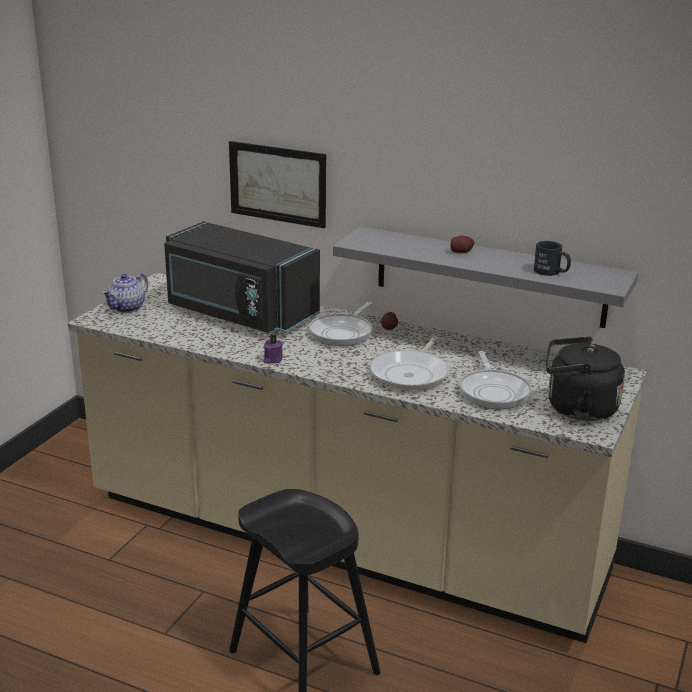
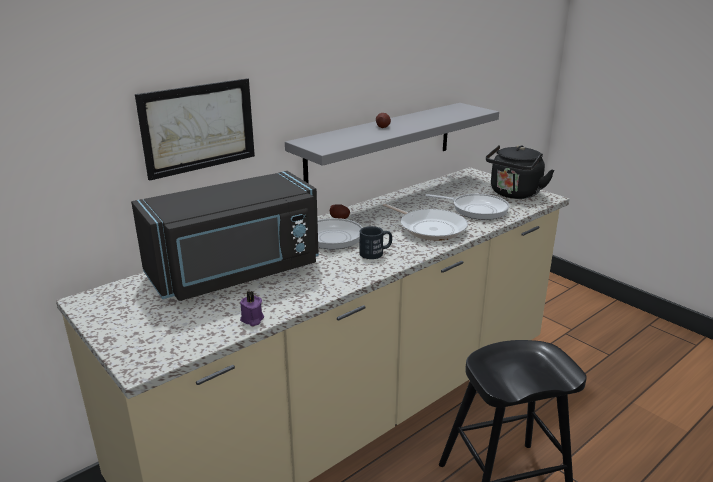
camera: 65 degrees left, 0 degrees up
teapot [102,273,148,313] -> none
purple candle [263,334,283,364] -> purple candle moved to [240,291,264,326]
black mug [534,241,571,276] -> black mug moved to [360,226,392,259]

